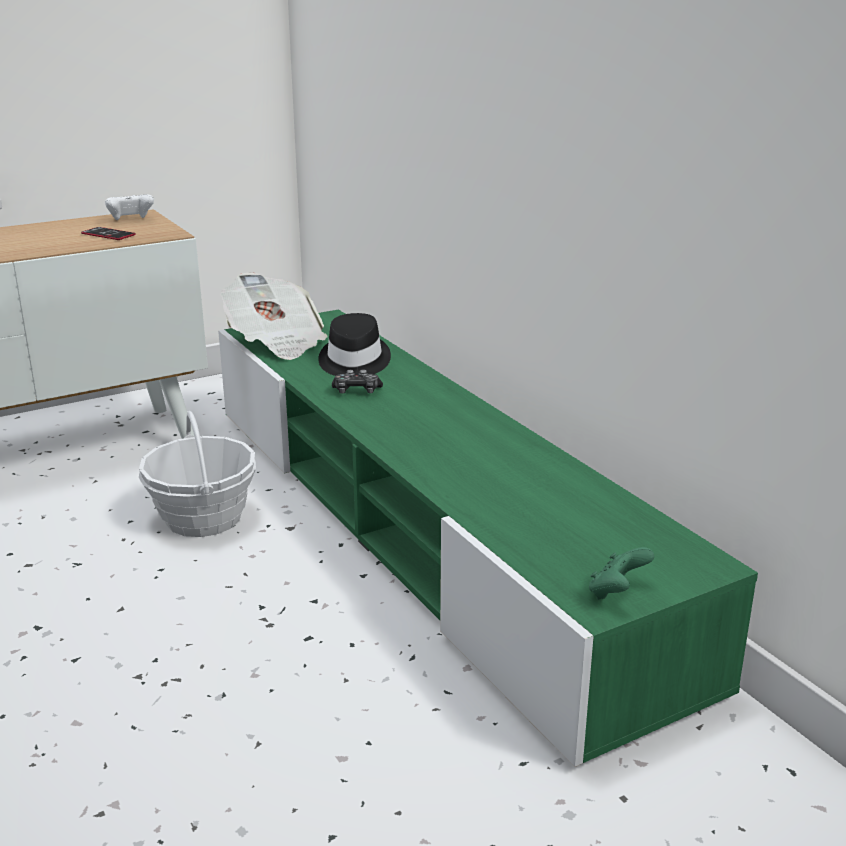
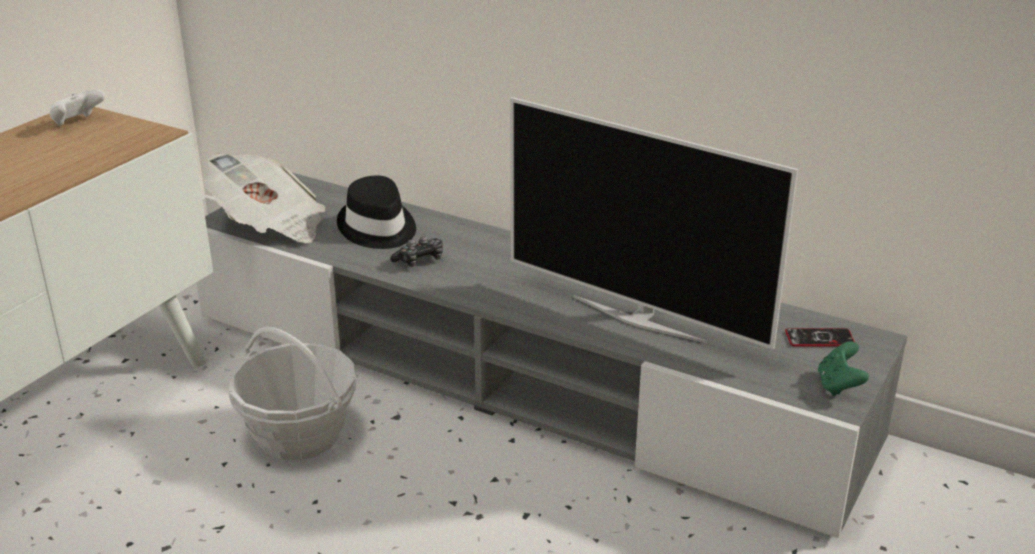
camera: 30 degrees left, 5 degrees up
phone [81,227,136,240] -> phone moved to [785,328,855,347]
green tv stand [218,309,758,767] -> grey tv stand [197,173,908,538]
none -> television [510,97,798,350]

